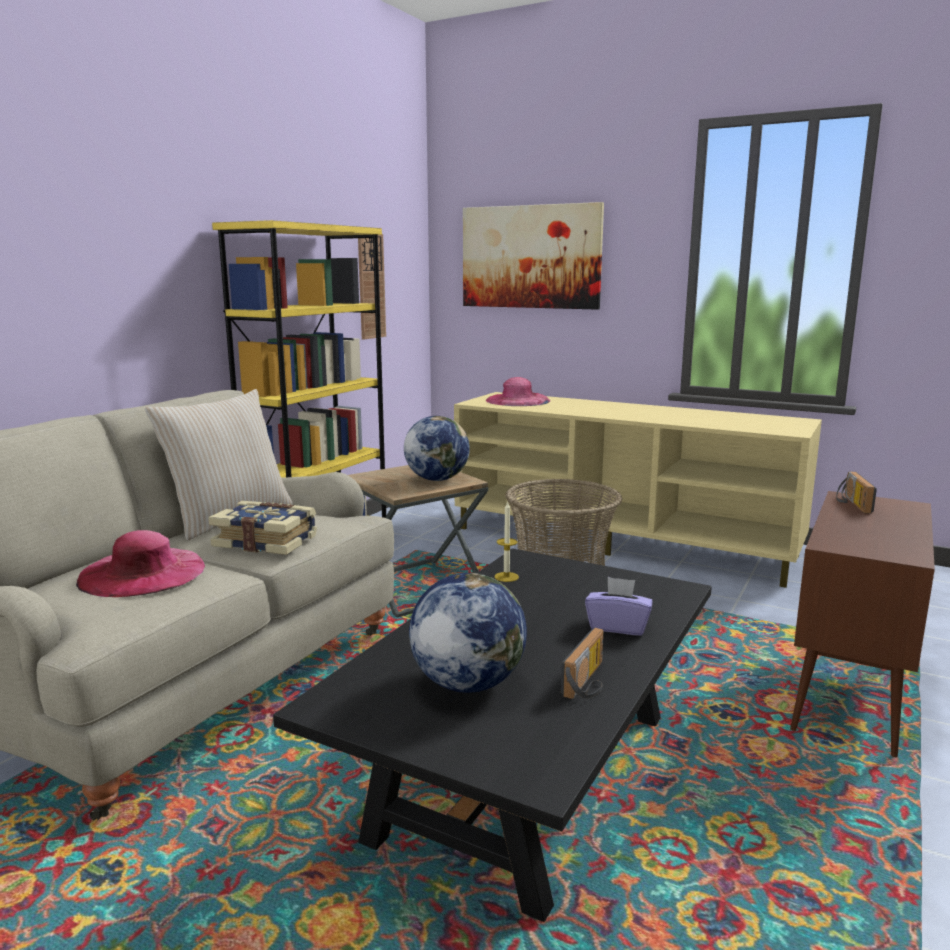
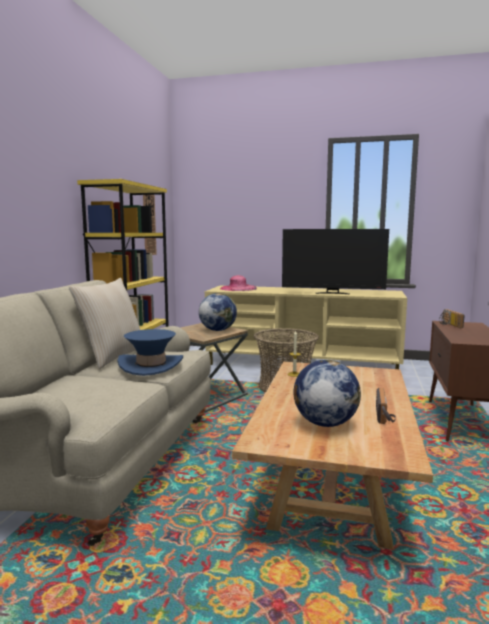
camera: 15 degrees left, 5 degrees down
pink hat [76,530,205,597] -> none
book [209,501,317,555] -> blue hat [117,329,183,376]
black coffee table [273,548,712,922] -> beige coffee table [232,362,433,549]
picture [463,202,604,310] -> none
purple tissue box [585,577,652,636] -> none
none -> television [282,229,389,295]

